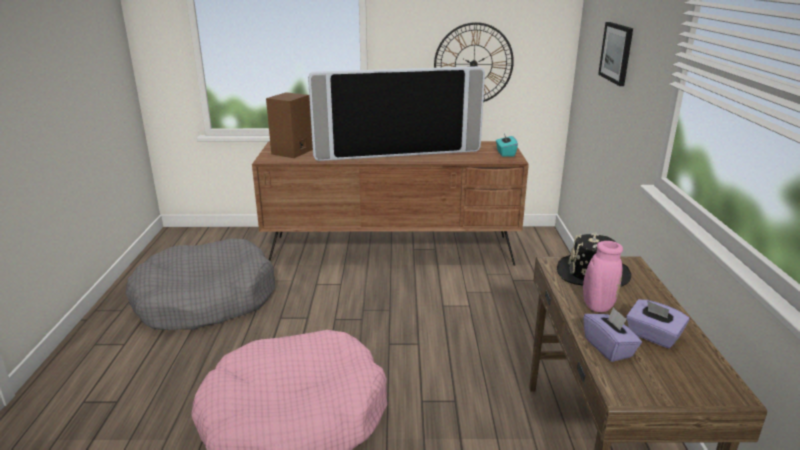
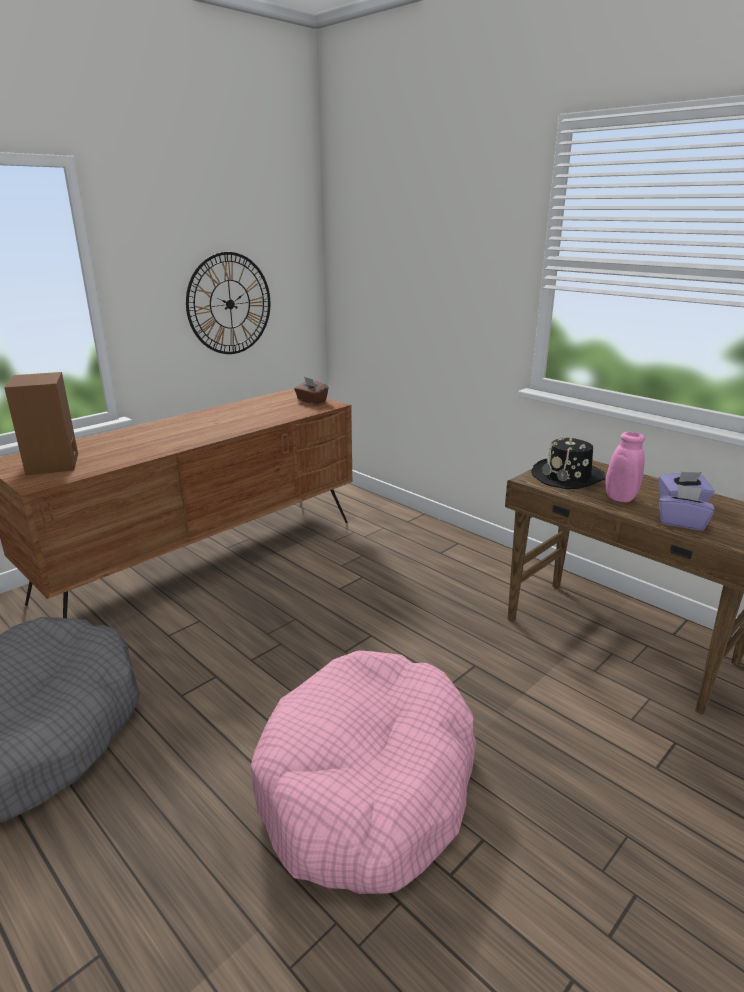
camera: 45 degrees left, 0 degrees up
television [308,66,485,161] -> none
turquoise tissue box [496,134,518,157] -> brown tissue box [294,377,329,404]
picture [598,22,633,86] -> none

